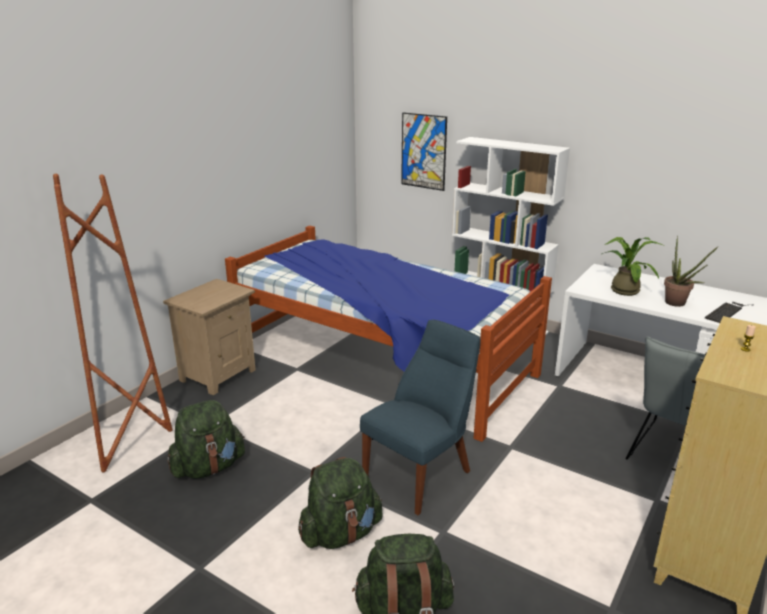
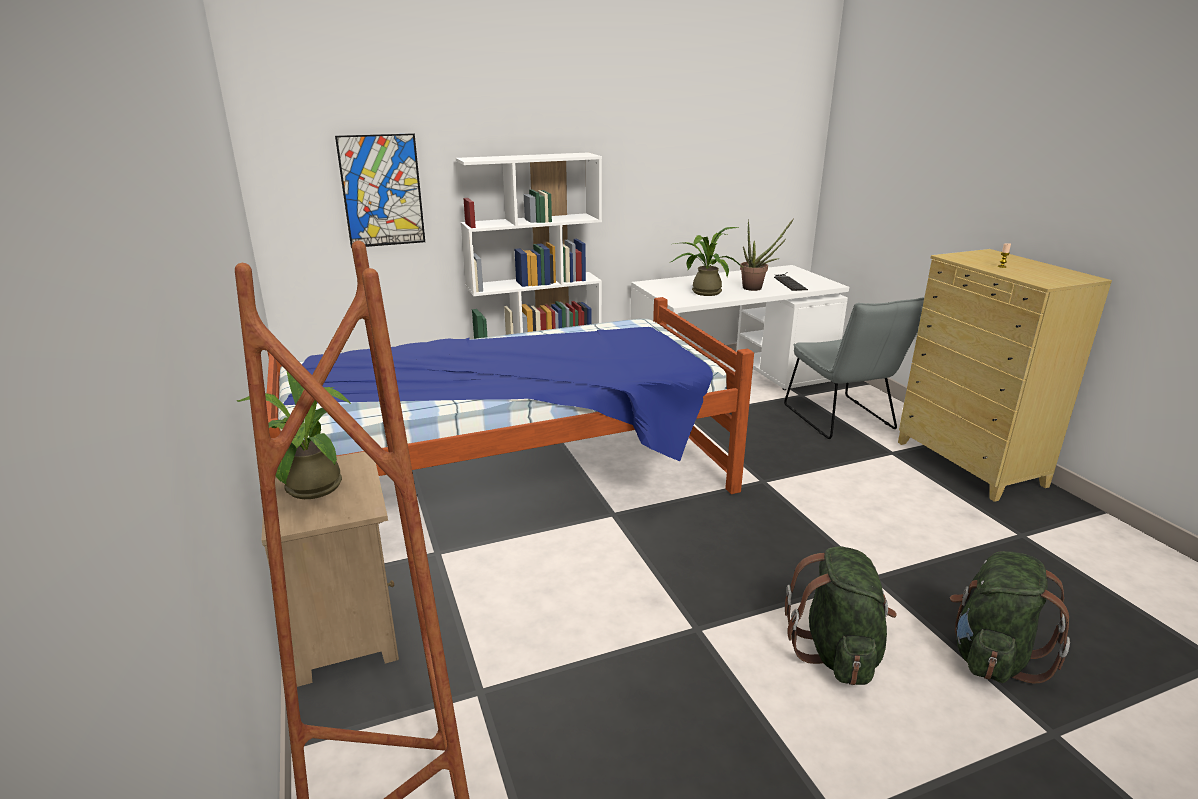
camera: 55 degrees left, 0 degrees up
green backpack [168,400,245,479] -> none
blue chair [360,320,481,515] -> none
none -> potted plant [237,372,351,499]

